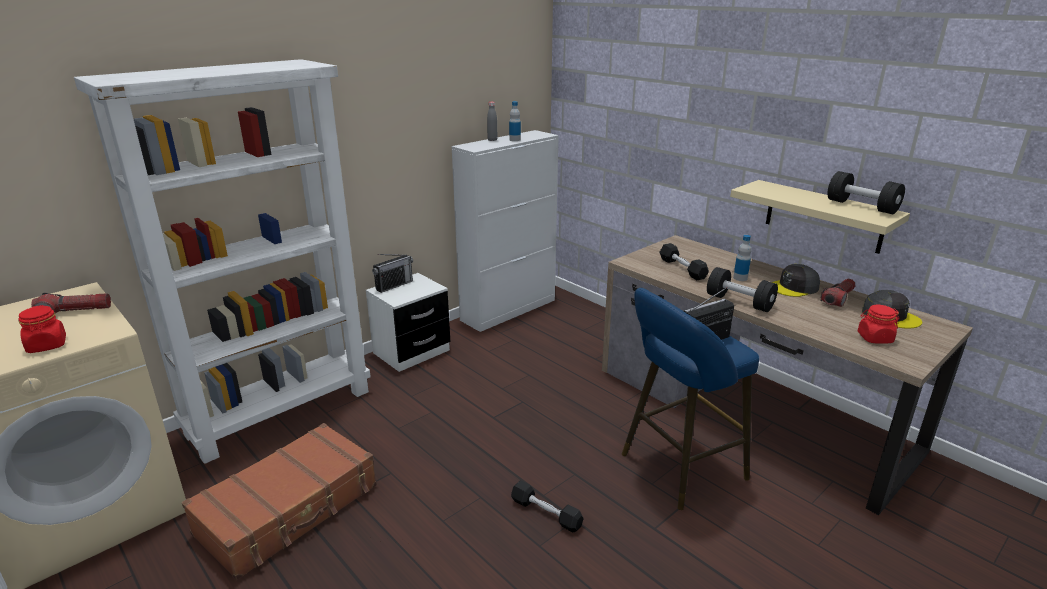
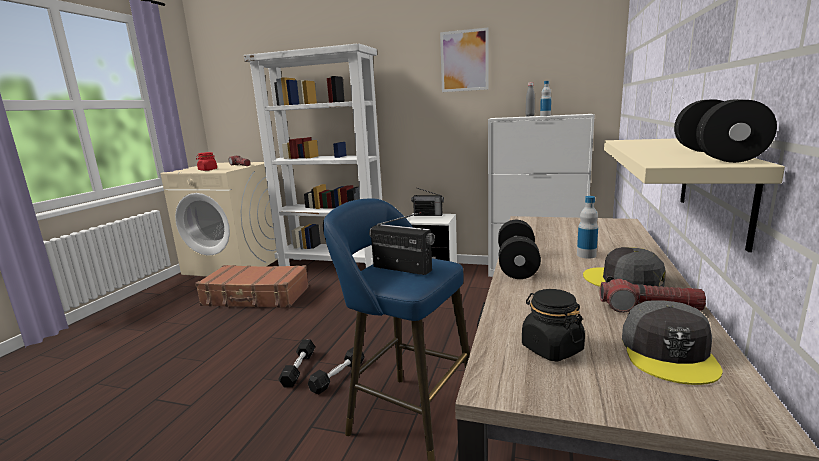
camera: 60 degrees right, 10 degrees down
black dumbbell [659,243,709,280] -> black dumbbell moved to [308,347,365,394]
red jar [858,305,899,344] -> black jar [522,289,585,362]
none -> picture [440,28,489,92]

